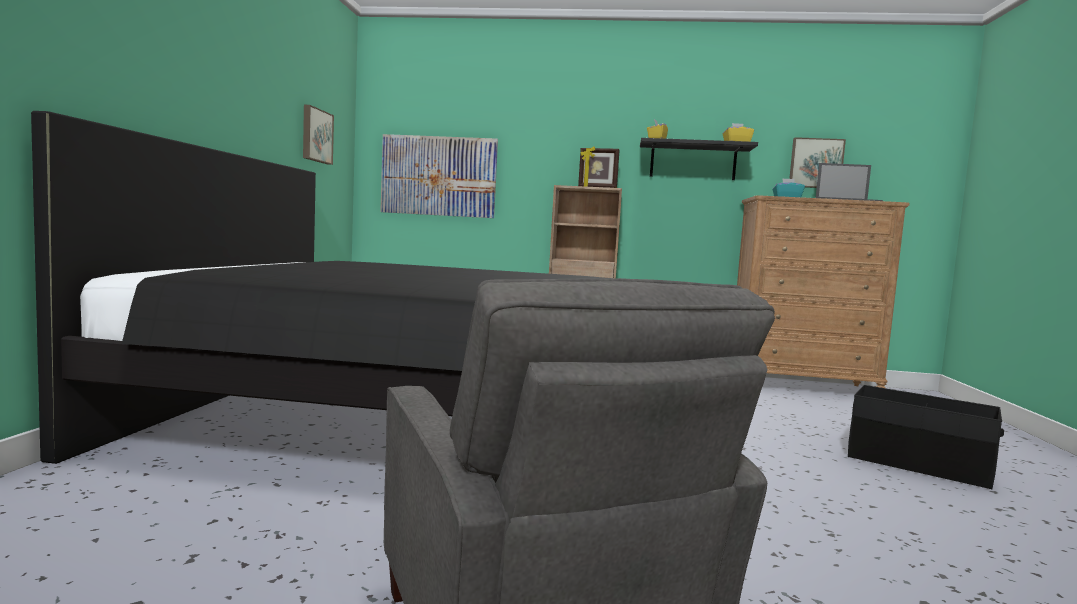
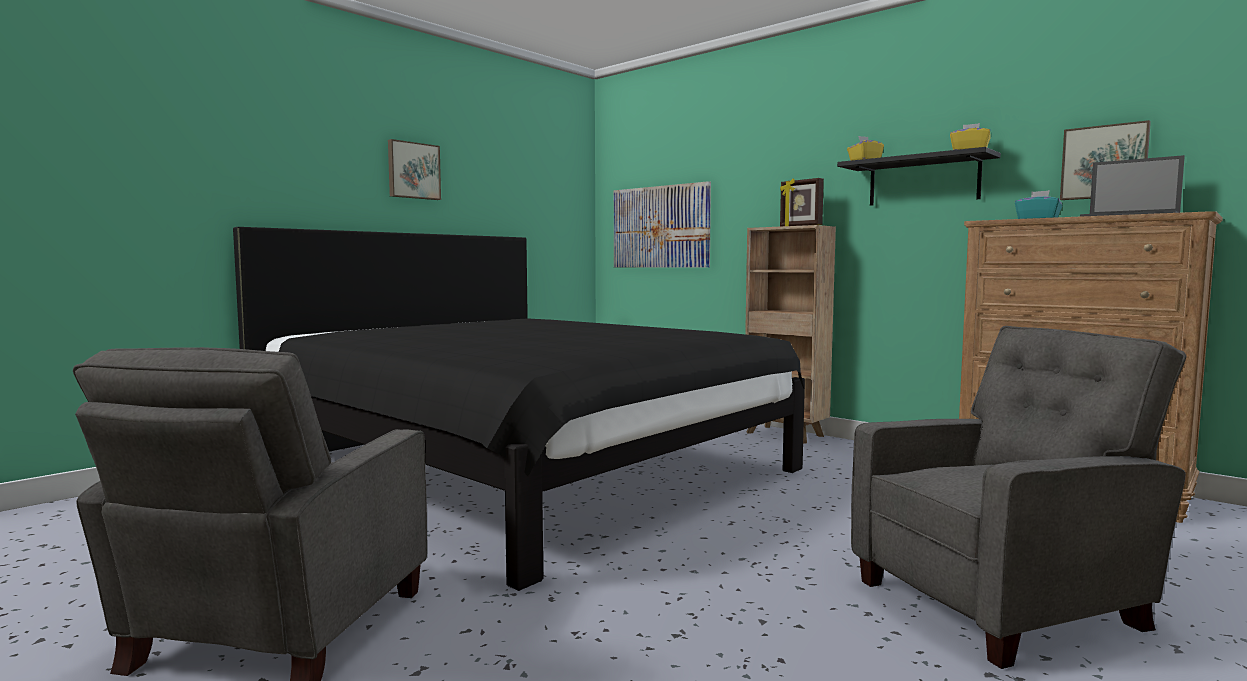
camera: 35 degrees right, 0 degrees up
picture [303,105,334,165] -> picture moved to [388,139,441,200]
black storage box [848,385,1004,490] -> grey armchair [851,326,1186,669]

